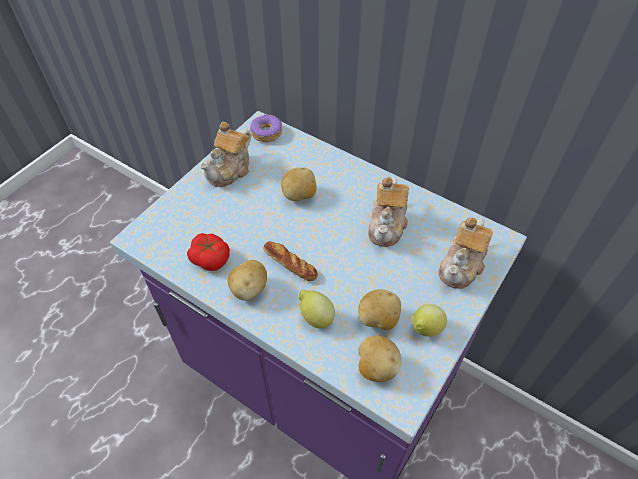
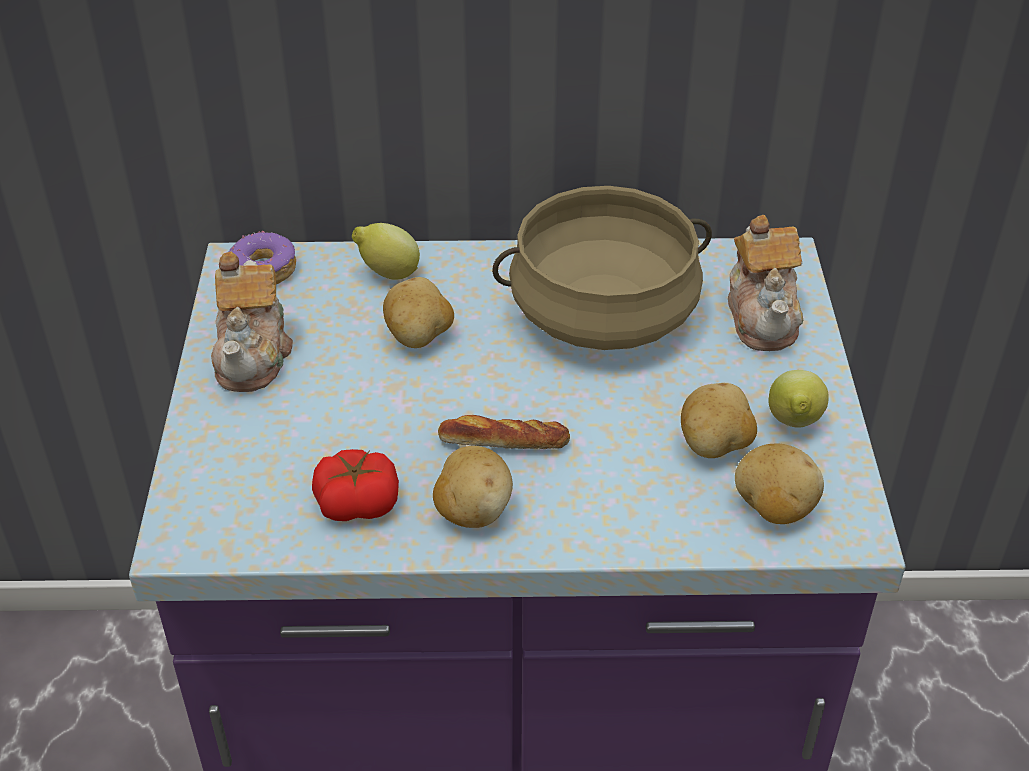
camera: 35 degrees left, 10 degrees down
lemon [299,289,335,328] -> lemon moved to [352,223,420,280]
teapot [368,177,409,247] -> beige cooking pot [492,186,712,350]

